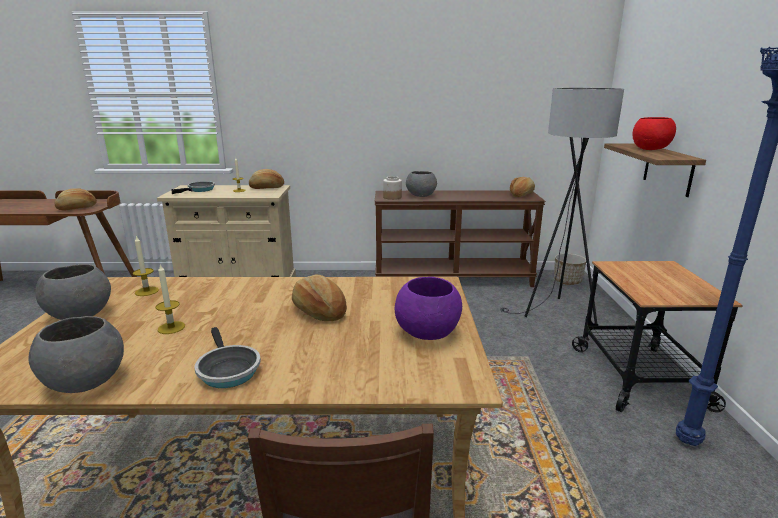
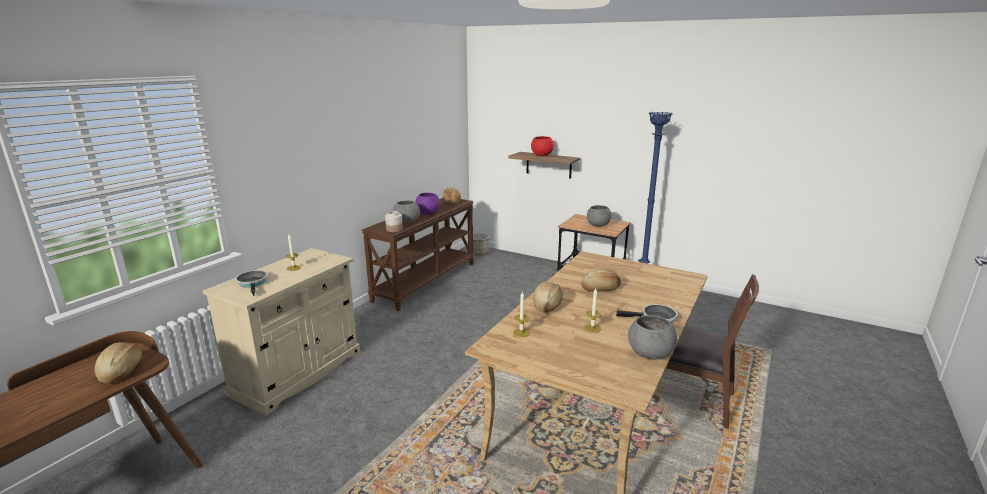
camera: 60 degrees left, 0 degrees up
grey bowl [35,264,111,320] -> grey bowl moved to [587,205,611,227]
bread [249,169,284,189] -> bread moved to [533,281,563,313]
purple bowl [395,277,462,340] -> purple bowl moved to [415,193,440,215]
grey floor lamp [500,88,624,324] -> none

